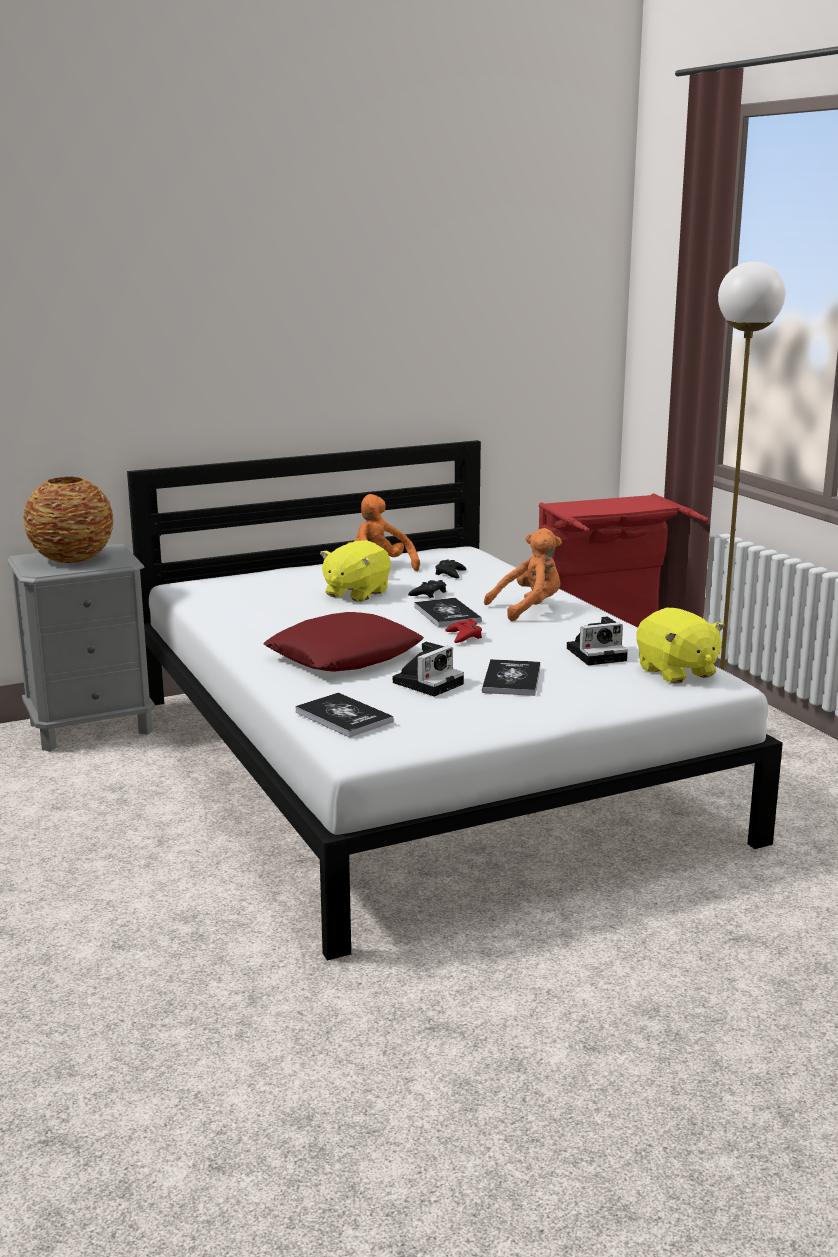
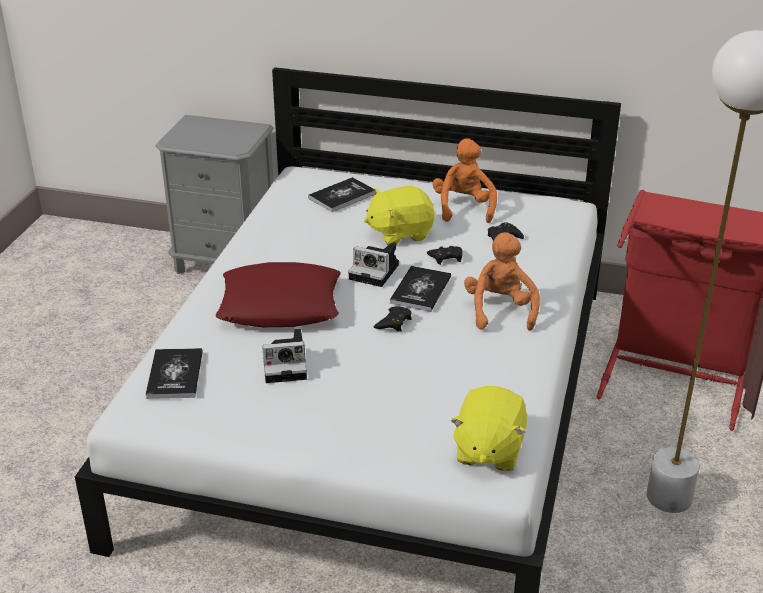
camera: 40 degrees right, 15 degrees up
vase [23,477,114,563] -> none
red game controller [445,618,482,643] -> black game controller [374,306,412,332]
book [482,659,540,696] -> book moved to [308,177,376,212]
orange plush toy [484,528,562,621] -> orange plush toy turned 105 degrees counterclockwise [464,232,540,331]
camera [567,616,628,665] -> camera moved to [348,243,399,287]

